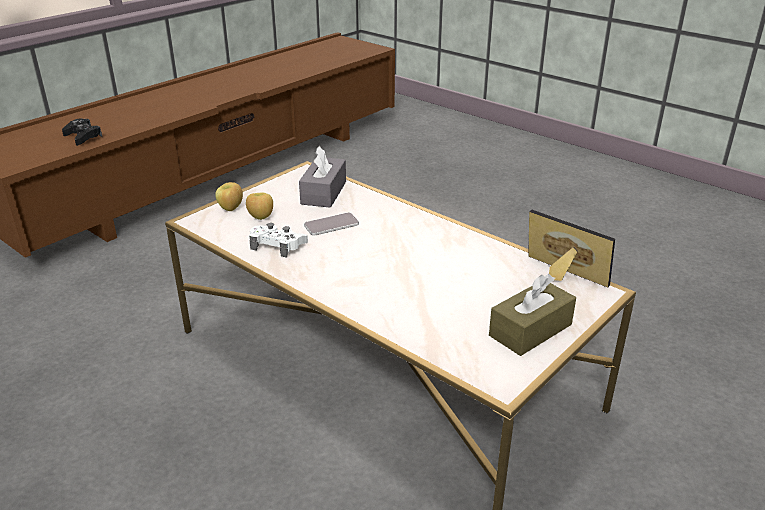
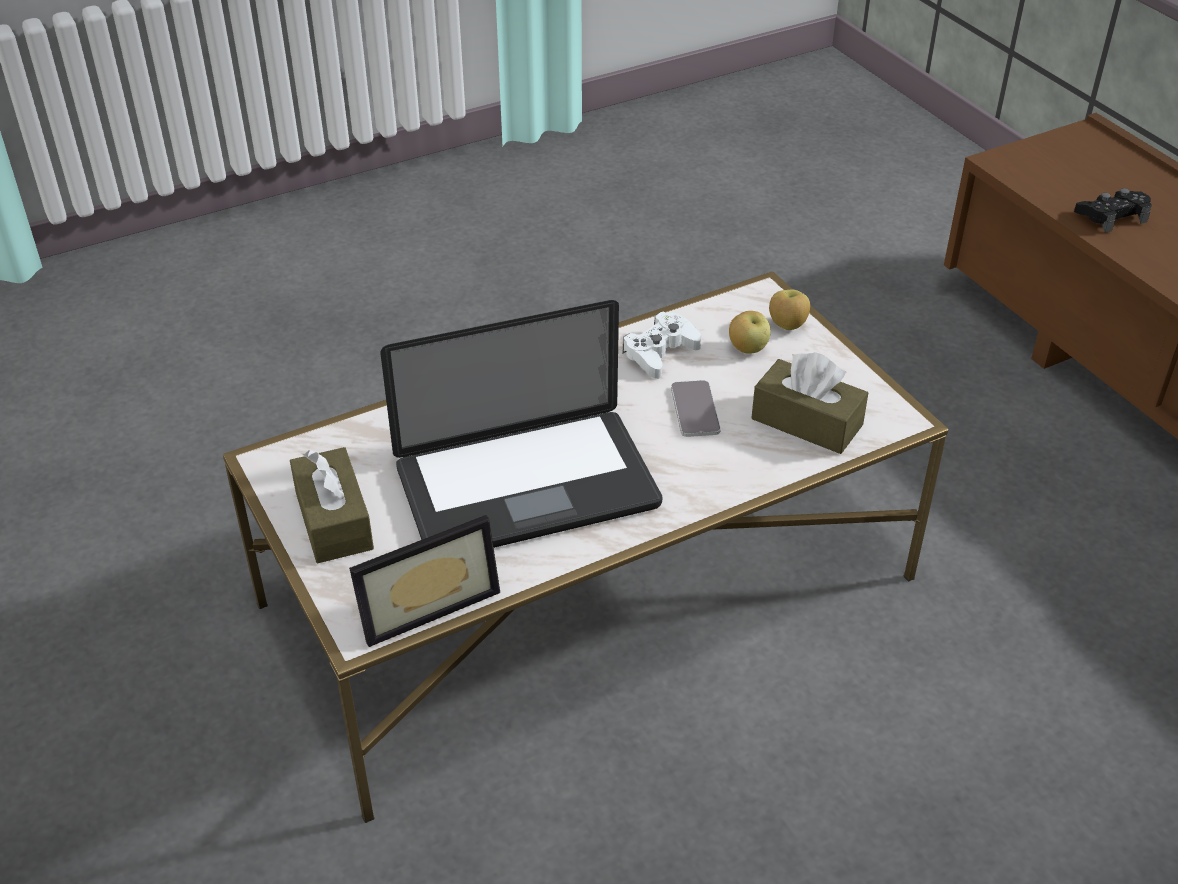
camera: 110 degrees right, 10 degrees up
grey tissue box [299,146,346,208] -> brown tissue box [752,352,868,454]
none -> laptop [380,300,662,548]

